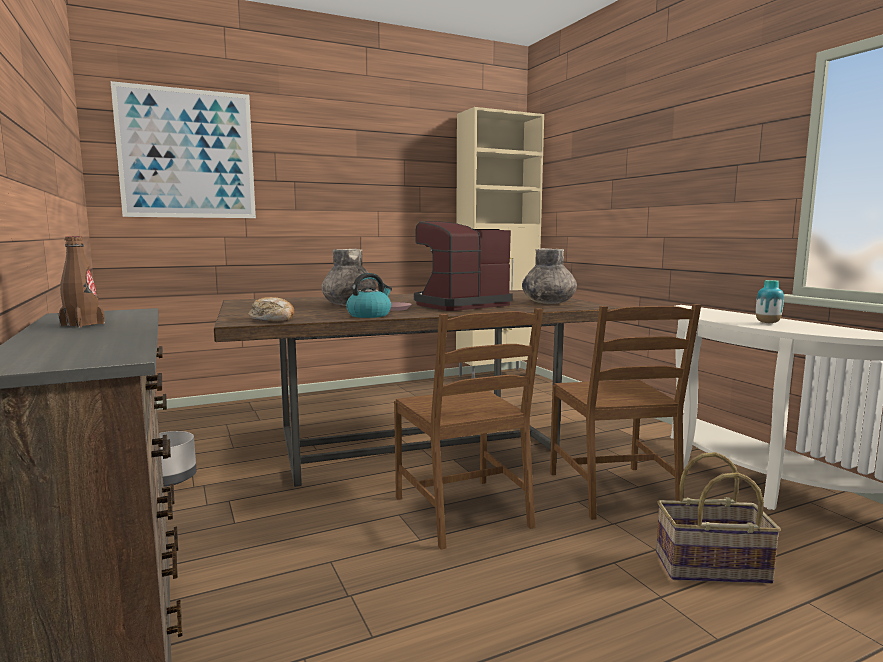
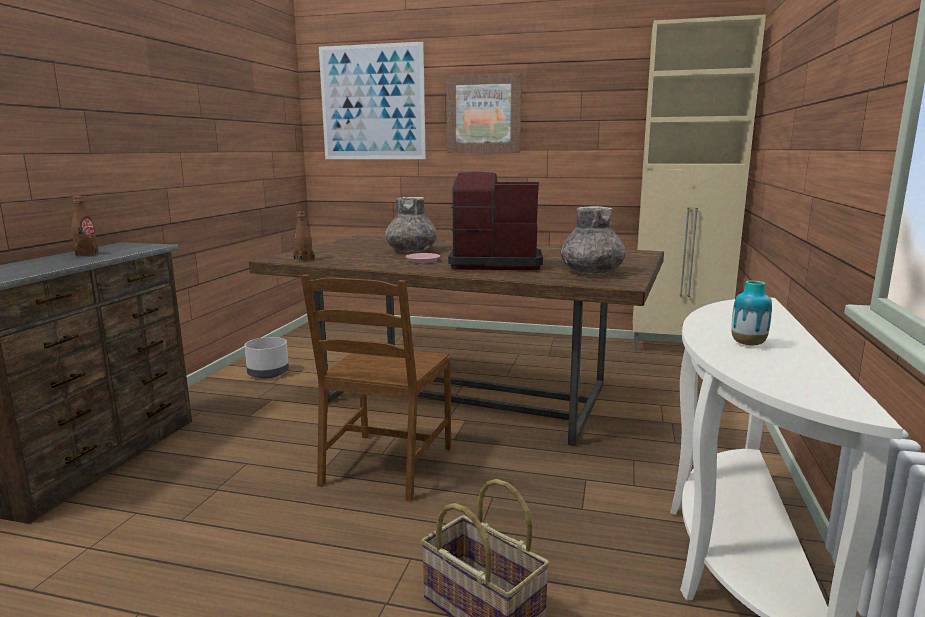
camera: 40 degrees right, 5 degrees up
bread [249,297,294,321] -> brown bottle [293,212,314,262]
kettle [346,273,392,318] -> none
brown chair [550,304,701,520] -> none
none -> picture [446,73,522,153]

